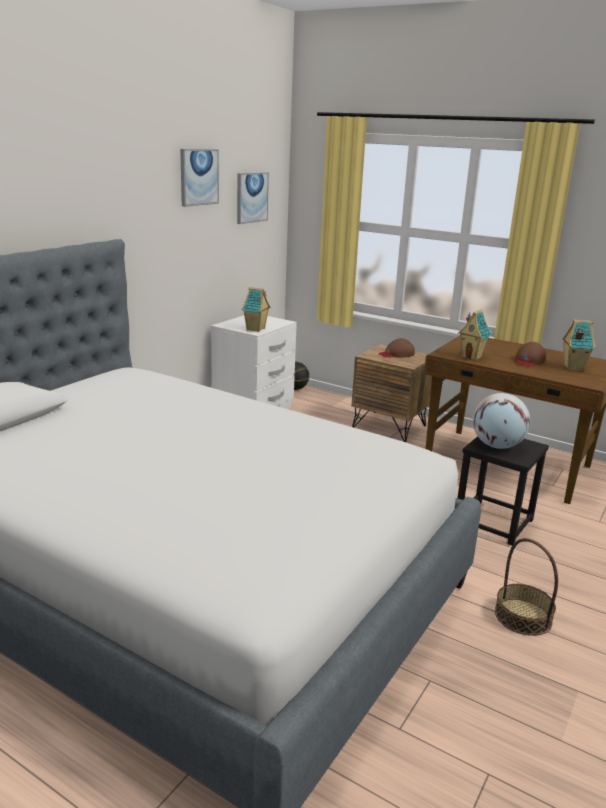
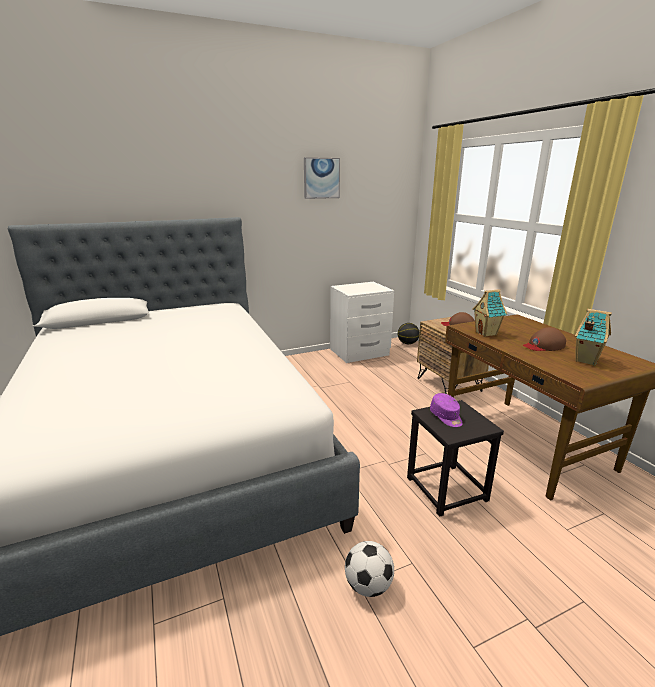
camera: 35 degrees right, 0 degrees up
picture [237,172,269,224] -> none
toy house [242,287,271,332] -> none
globe [473,393,530,449] -> purple cap [430,393,463,427]
basket [495,538,558,636] -> football [345,541,394,597]

